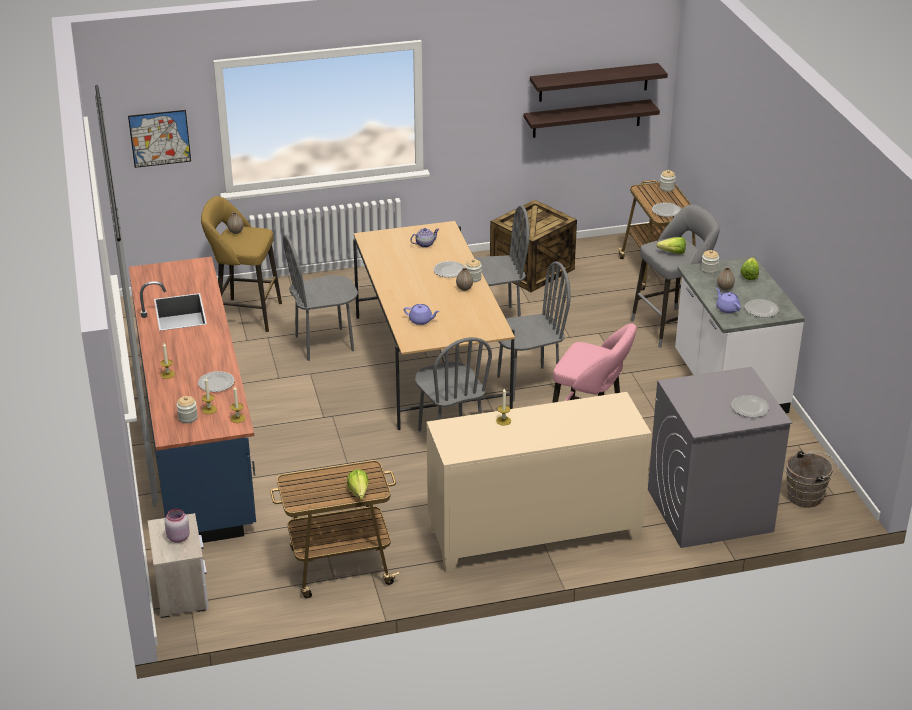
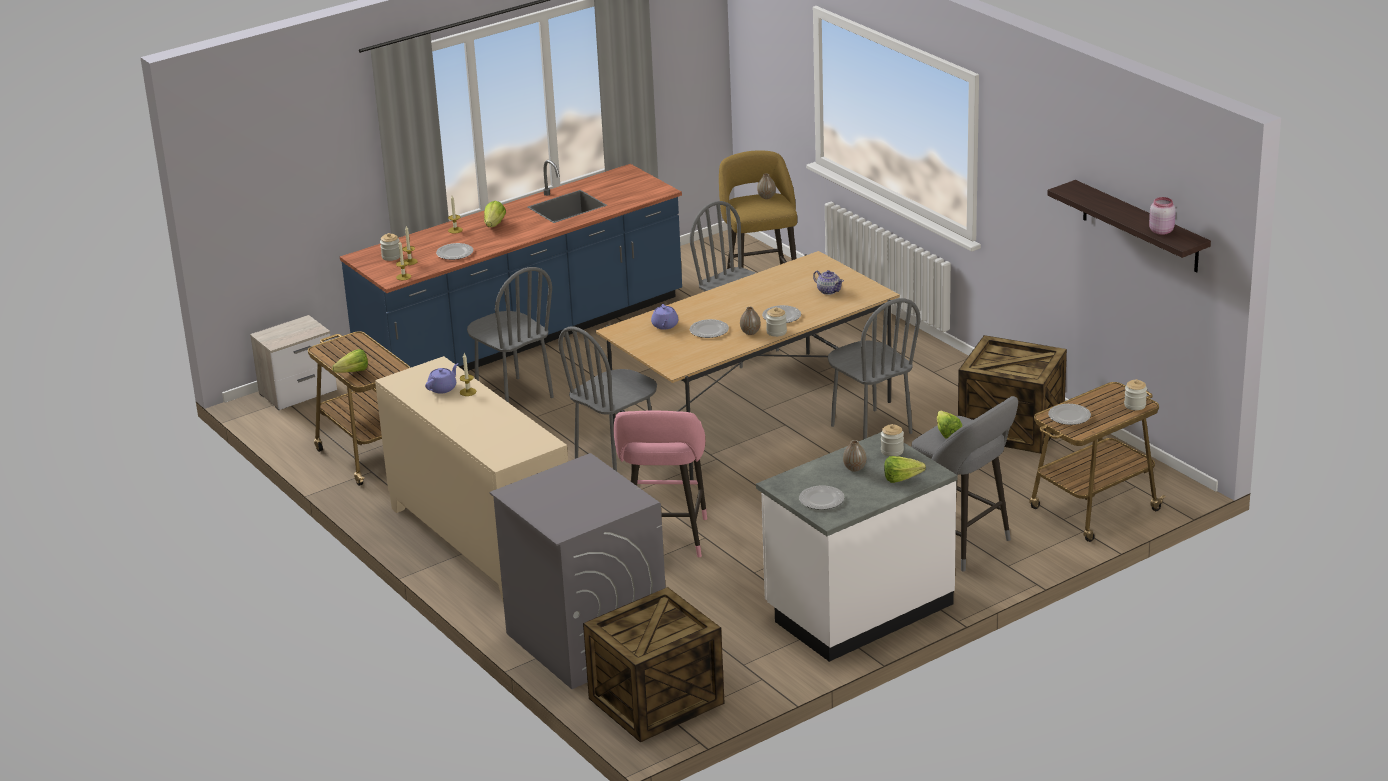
camera: 70 degrees right, 5 degrees down
picture [128,110,191,168] -> none
pink jar [165,509,190,543] -> pink jar moved to [1149,197,1176,235]
grey chair [497,261,571,401] -> grey chair moved to [467,267,554,403]
shelf [524,99,660,138] -> none
purple teapot [716,288,741,313] -> purple teapot moved to [425,363,458,394]
plate [731,395,769,417] -> plate moved to [690,319,729,338]
brown bucket [786,451,839,508] -> crate [583,587,725,743]
none -> lettuce [484,201,506,227]

